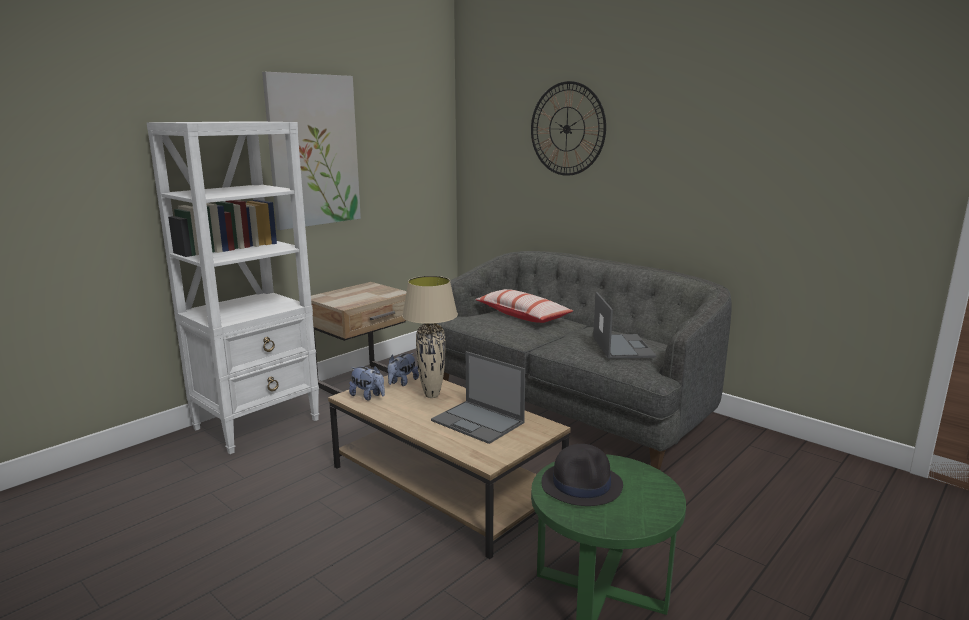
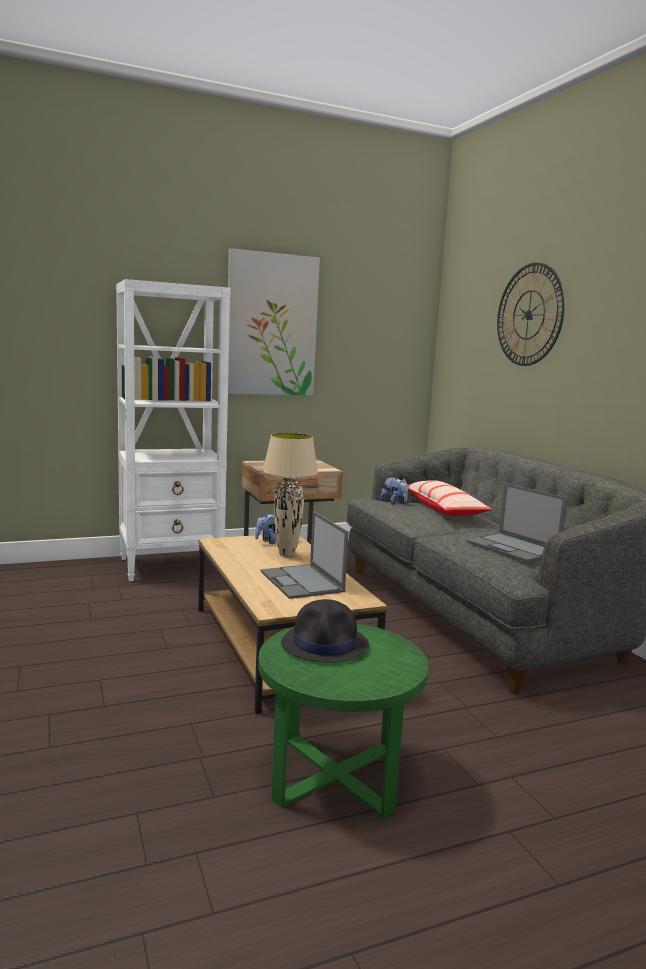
camera: 25 degrees right, 5 degrees down
plush toy [349,366,385,400] -> plush toy moved to [381,477,408,505]
laptop [593,292,657,359] -> laptop turned 120 degrees clockwise [467,483,567,562]

